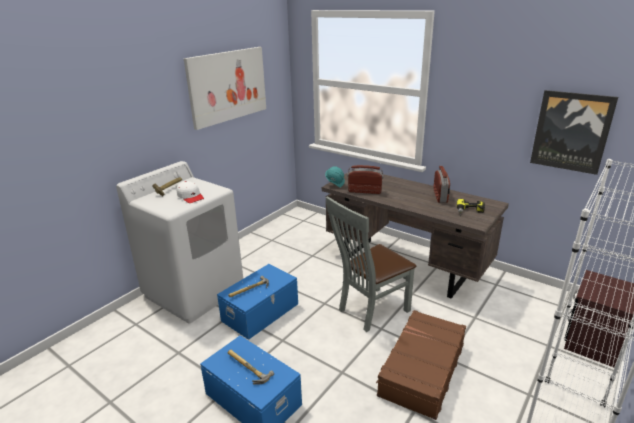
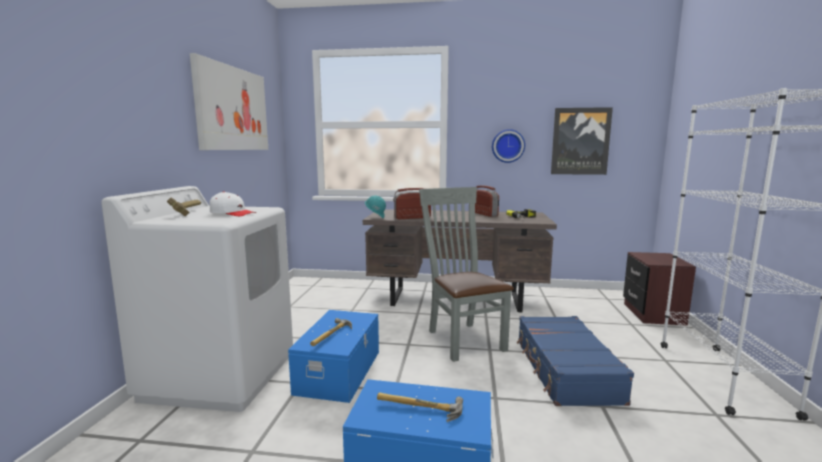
camera: 30 degrees left, 15 degrees down
grey chair [325,196,416,332] -> grey chair turned 135 degrees clockwise [419,187,514,362]
brown suitcase [376,310,466,420] -> blue suitcase [516,316,634,406]
none -> wall clock [492,129,525,163]

